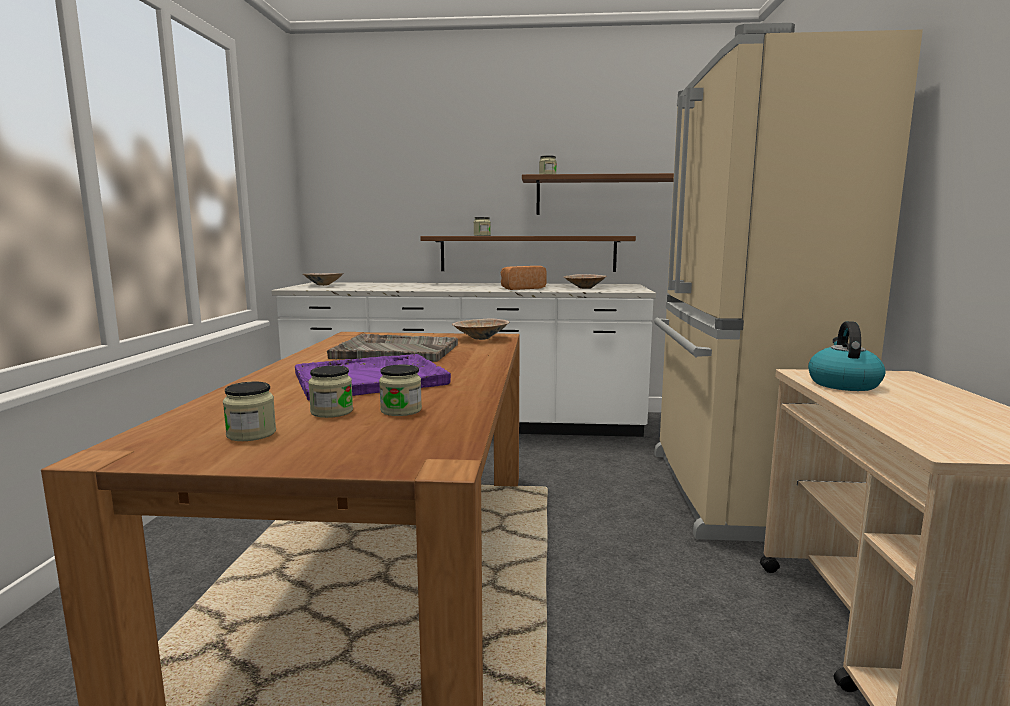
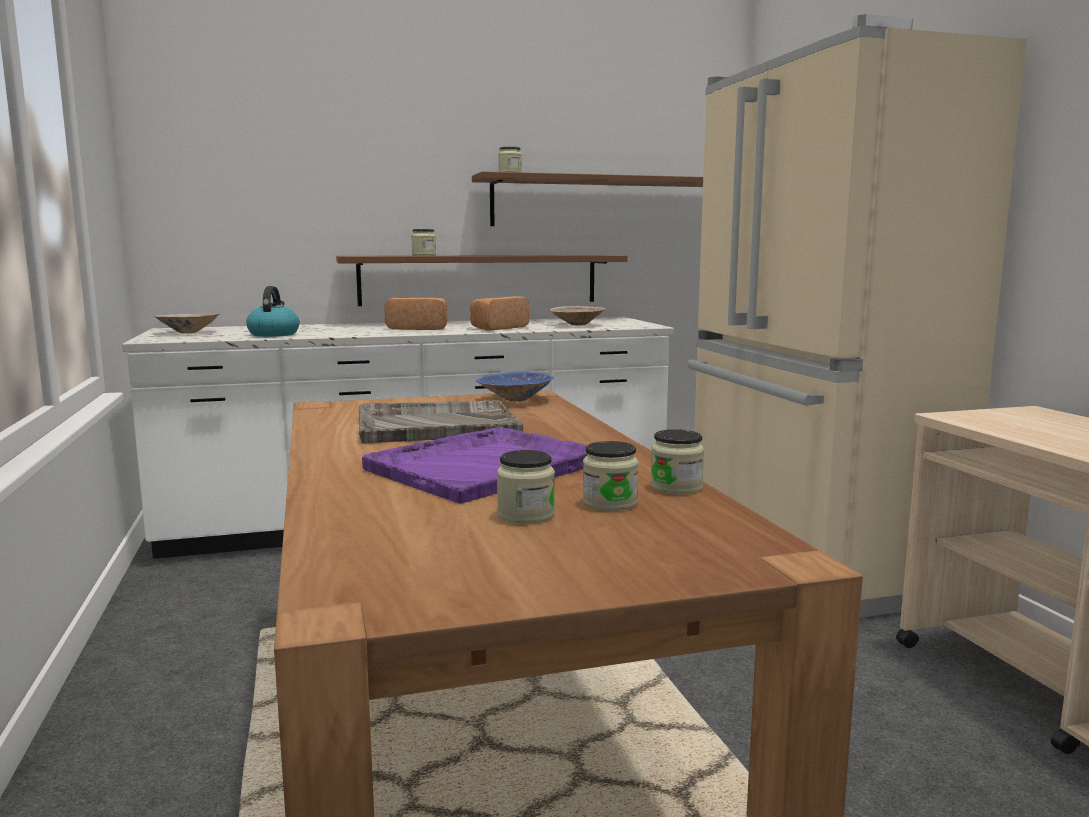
camera: 20 degrees left, 0 degrees up
jar [223,381,276,441] -> jar moved to [651,429,704,495]
beige bowl [452,318,509,340] -> blue bowl [476,371,554,402]
kettle [808,321,885,391] -> kettle moved to [246,286,299,337]
none -> bread [384,298,448,330]

